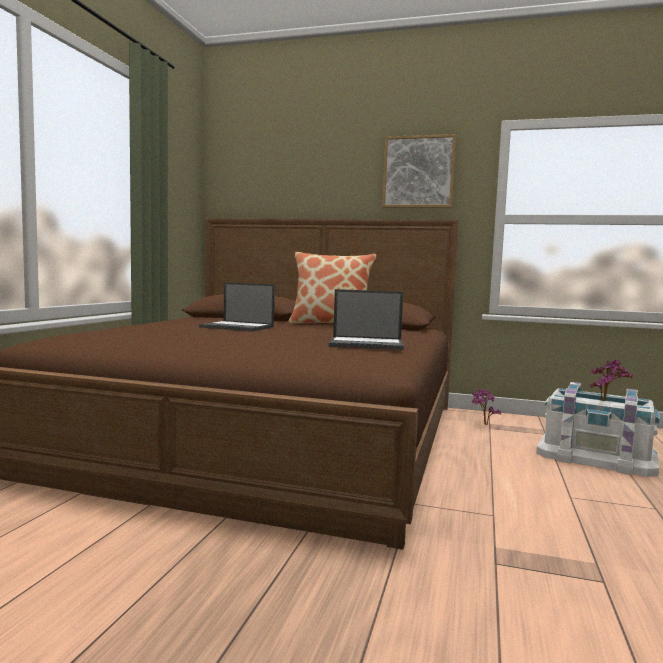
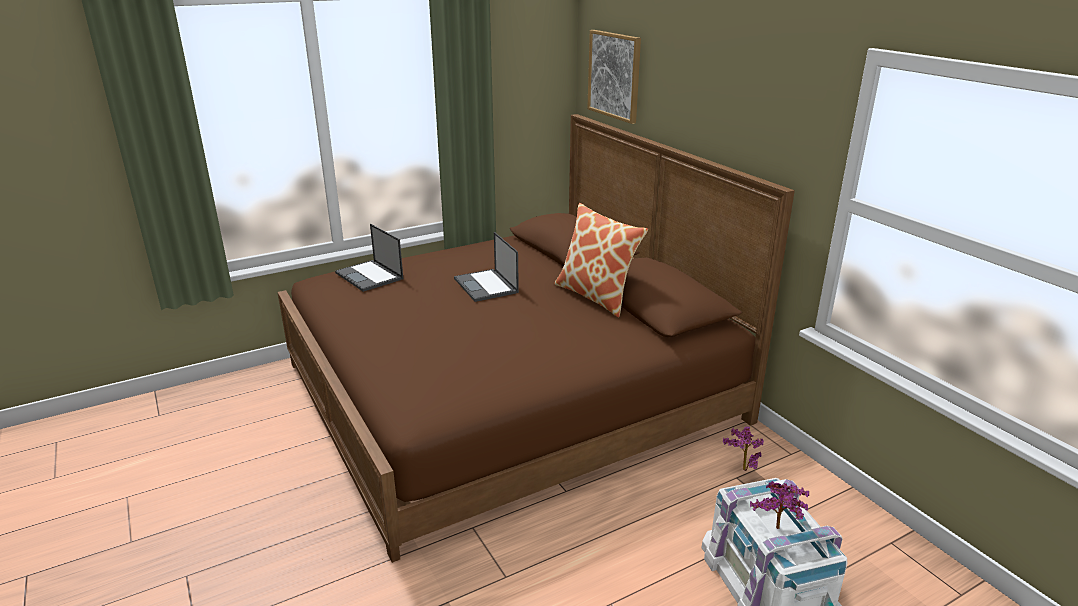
camera: 45 degrees right, 20 degrees up
laptop [329,289,404,350] -> laptop moved to [335,224,403,292]
picture [382,134,456,208] -> picture moved to [587,30,641,124]

